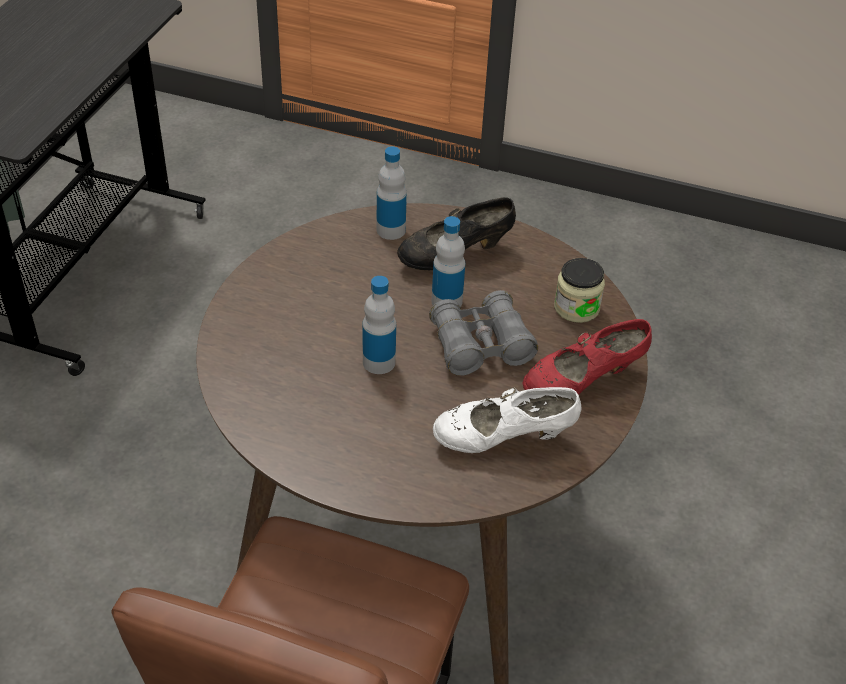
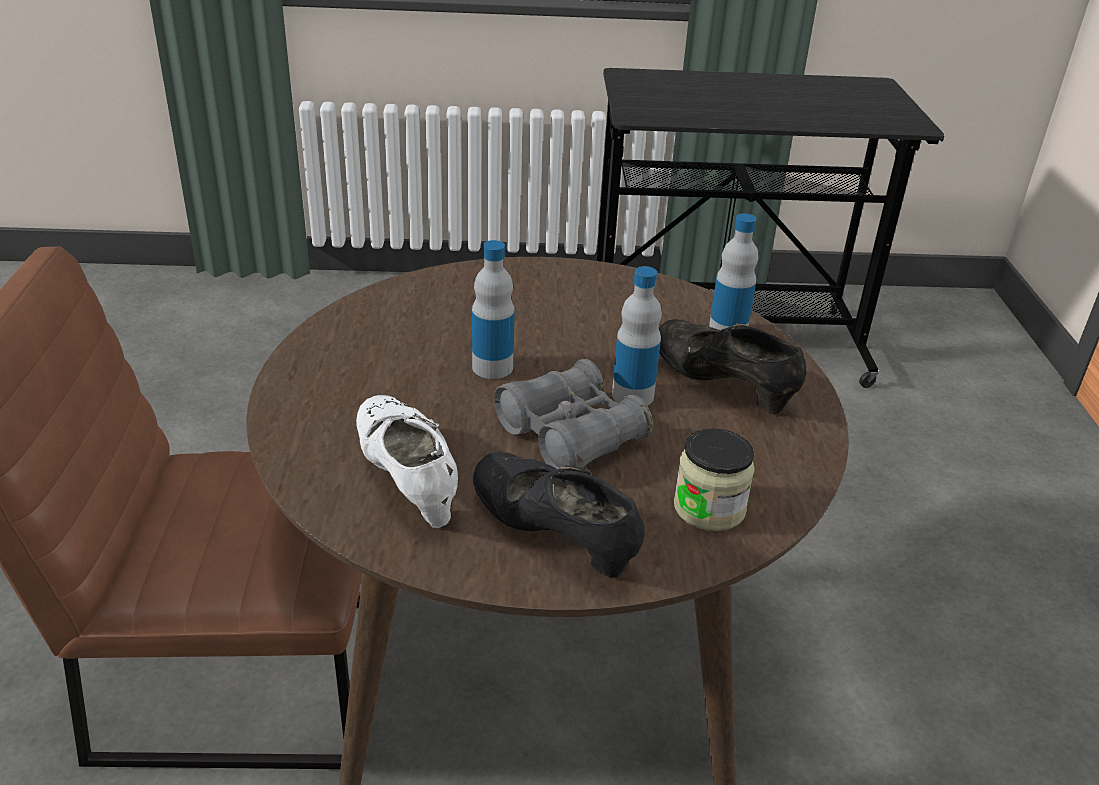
camera: 70 degrees right, 10 degrees down
red shoe [522,319,652,395] -> black shoe [473,452,645,578]

